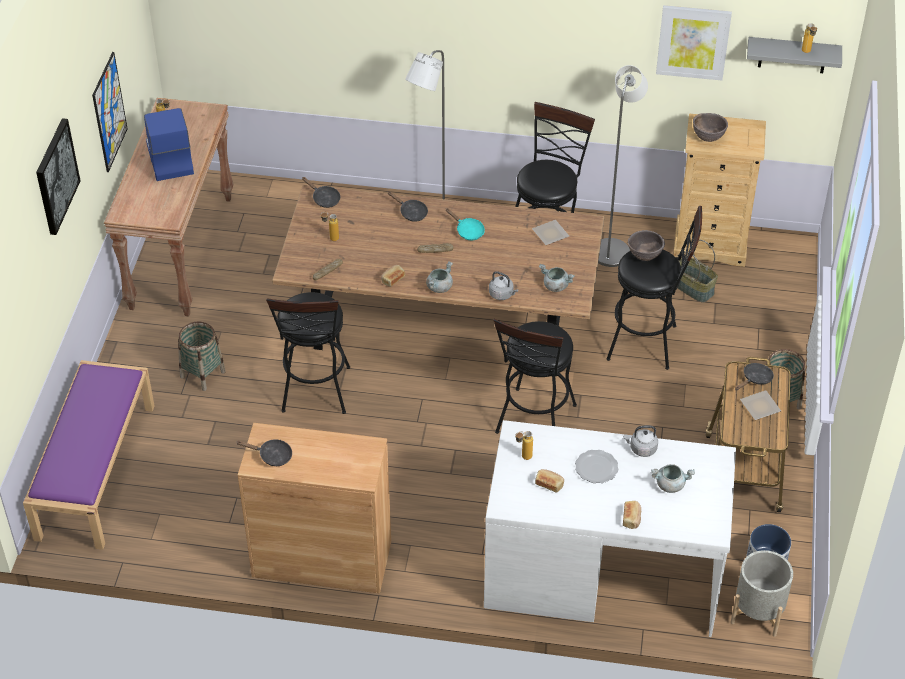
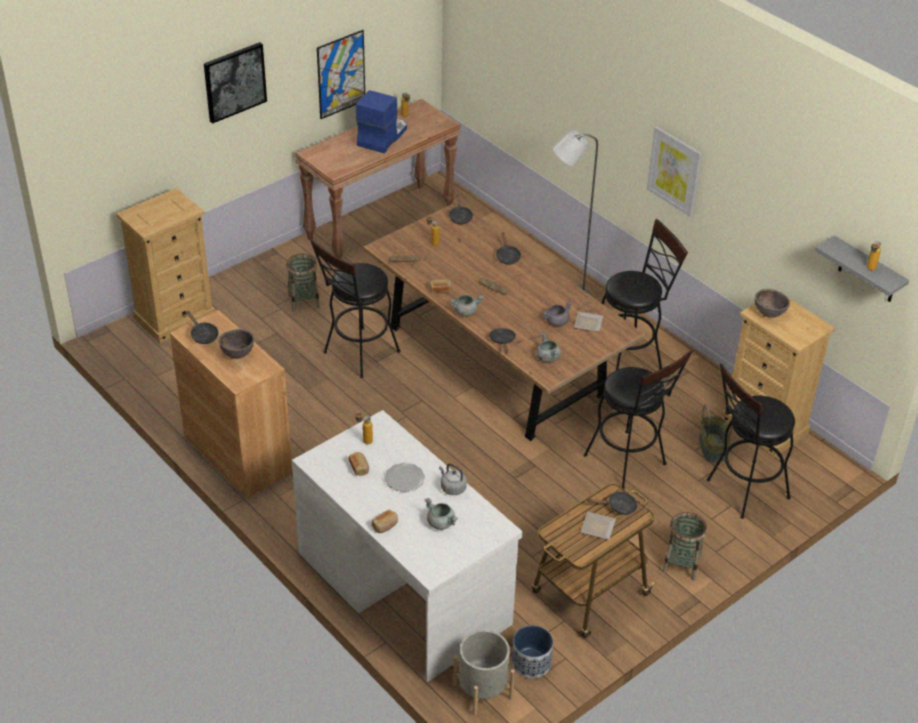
camera: 40 degrees right, 5 degrees down
purple bench [23,360,154,550] -> beige dresser [116,188,215,344]
turquoise frying pan [446,208,485,240] -> none
grey kettle [489,271,518,300] -> black frying pan [489,328,516,354]
black stool [493,319,577,434] -> black stool moved to [707,364,795,519]
grey floor lamp [598,65,648,267] -> none
brown bowl [628,230,665,261] -> brown bowl moved to [218,329,254,359]
picture [656,5,732,80] -> picture moved to [647,126,702,217]
none -> grey cooking pot [542,301,572,327]

